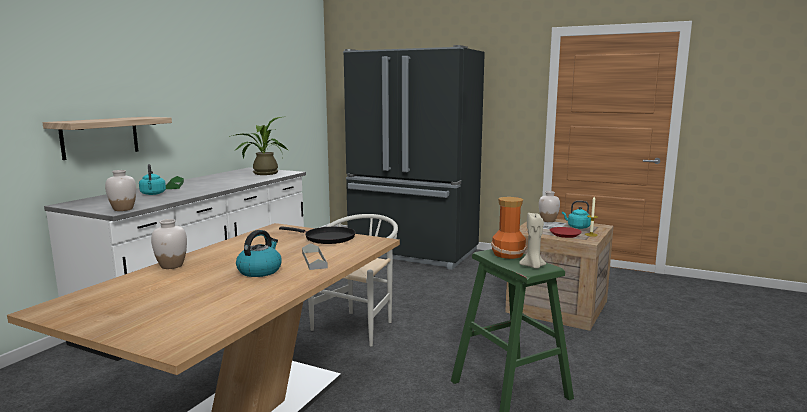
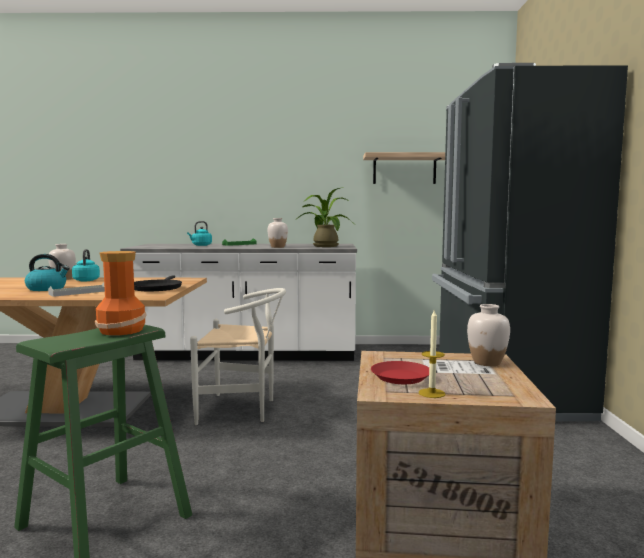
camera: 65 degrees right, 5 degrees down
shelf [42,117,172,160] -> shelf moved to [363,152,445,184]
white vase [105,170,136,211] -> white vase moved to [268,218,288,248]
beige candle [519,213,546,269] -> none
turquoise kettle [562,201,591,229] -> turquoise kettle moved to [72,249,100,281]

